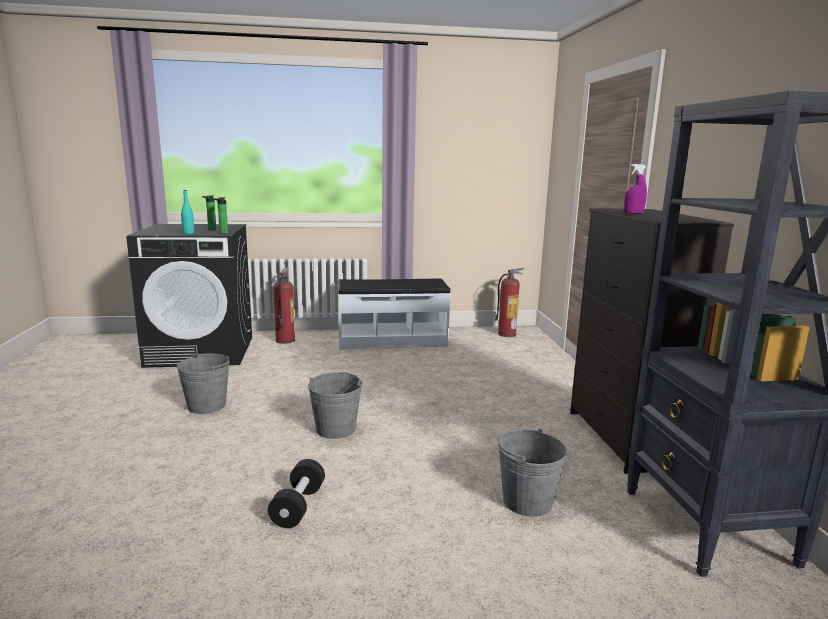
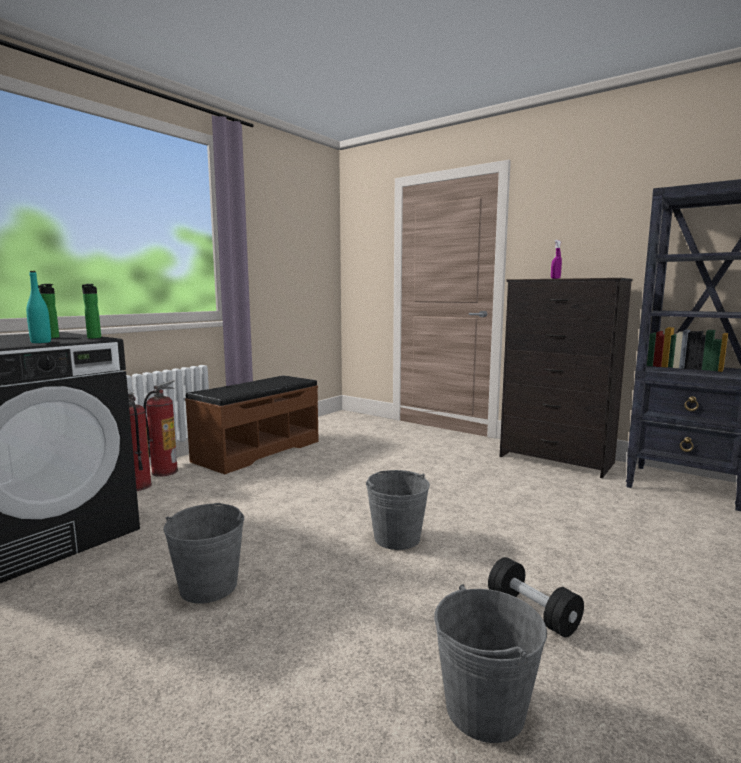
camera: 45 degrees left, 5 degrees down
white bench [338,278,451,350] -> brown bench [185,376,319,474]
fire extinguisher [495,268,524,337] -> fire extinguisher moved to [144,380,178,477]
grey bucket [498,429,567,517] -> grey bucket moved to [434,584,547,743]

